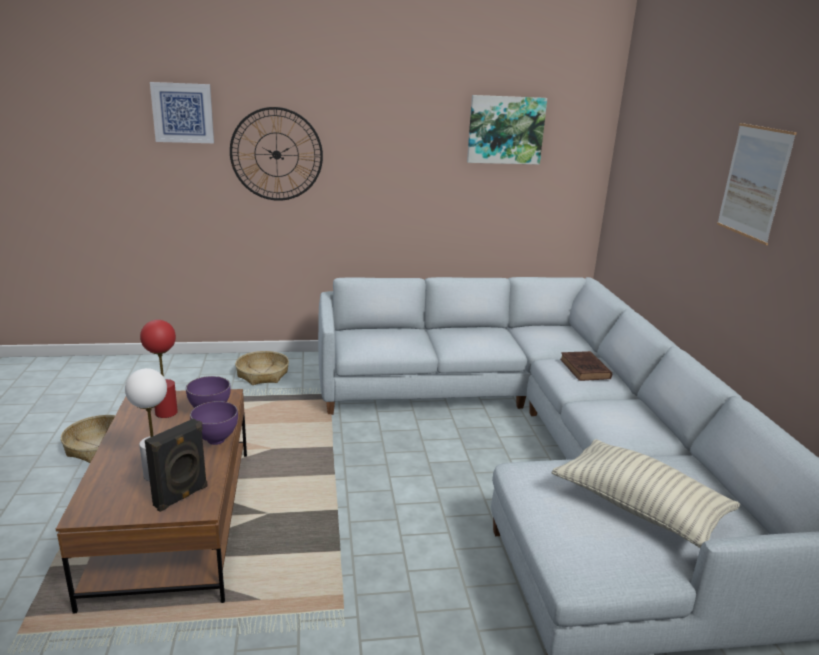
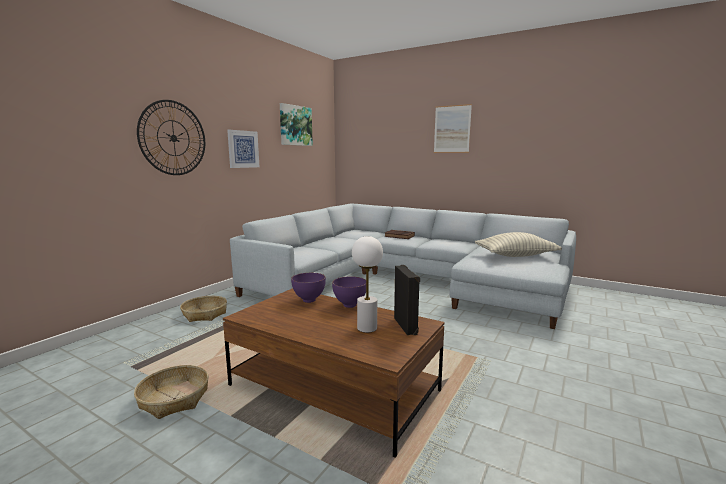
camera: 50 degrees left, 10 degrees down
red table lamp [140,320,178,418] -> none
picture [150,82,214,143] -> picture moved to [227,130,259,168]

